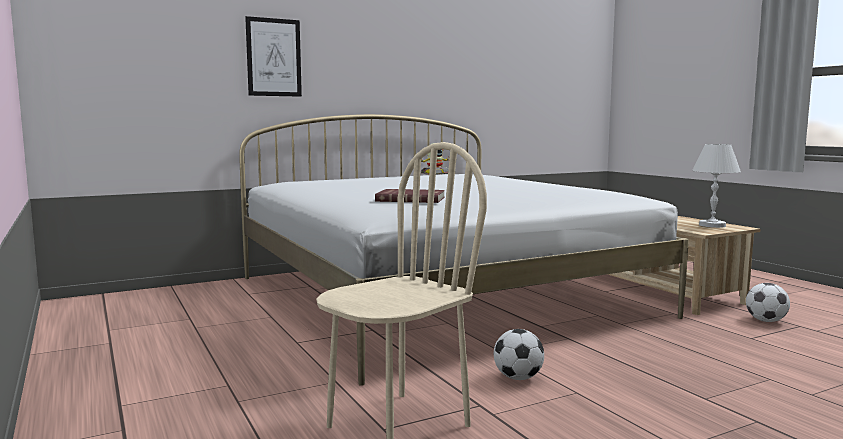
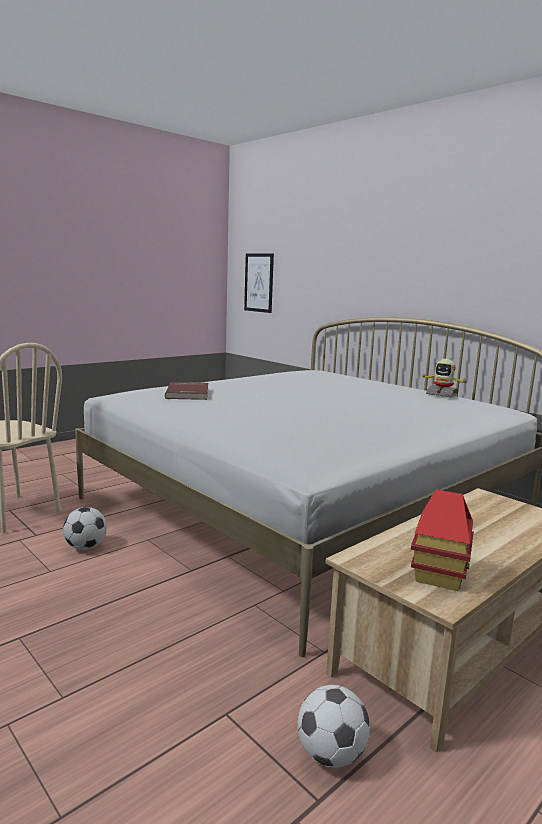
camera: 75 degrees right, 5 degrees up
picture [245,16,302,97] -> picture moved to [244,253,274,313]
white table lamp [692,144,741,228] -> toy house [411,490,474,591]

